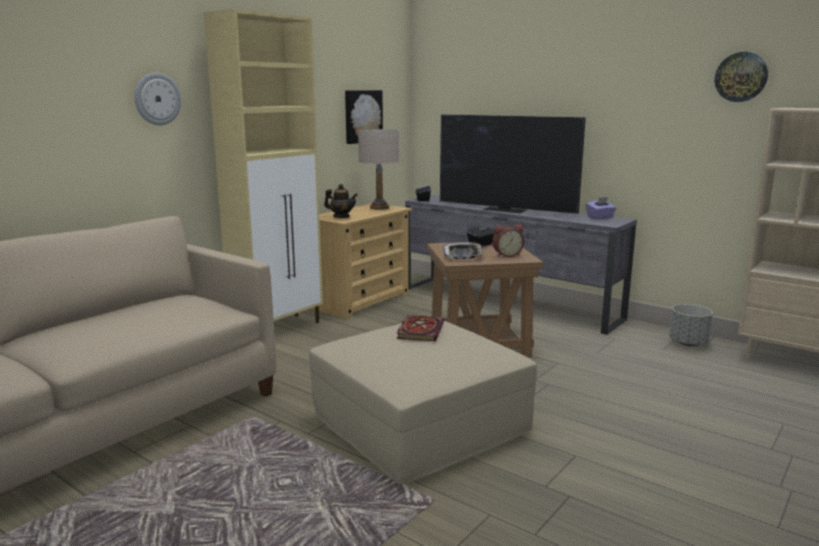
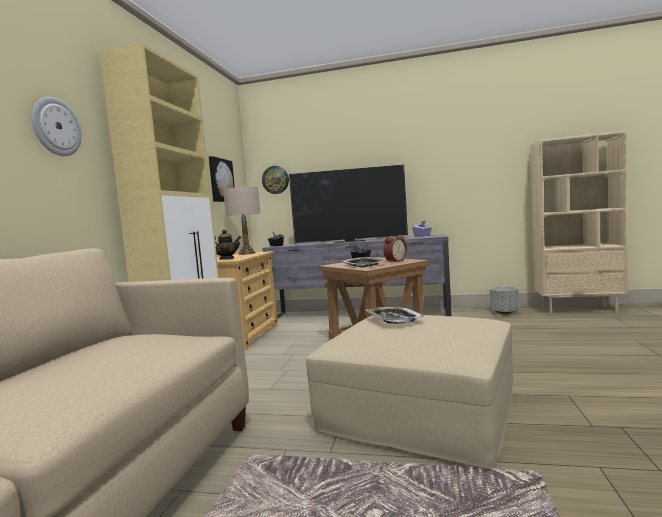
camera: 25 degrees left, 10 degrees down
book [397,315,444,341] -> tray [366,307,425,324]
wall clock [715,52,768,102] -> wall clock moved to [262,166,289,194]

